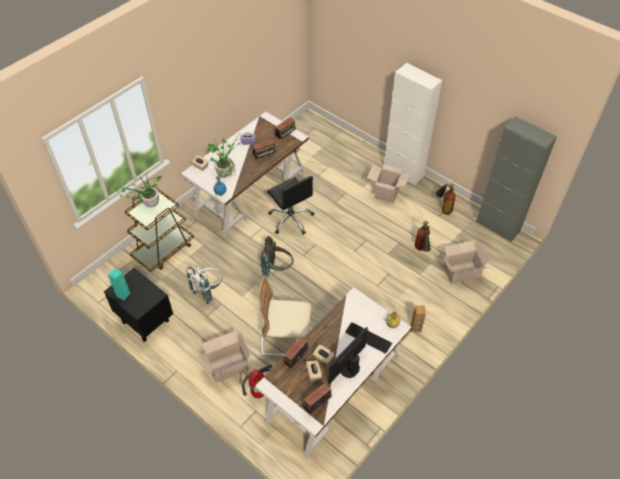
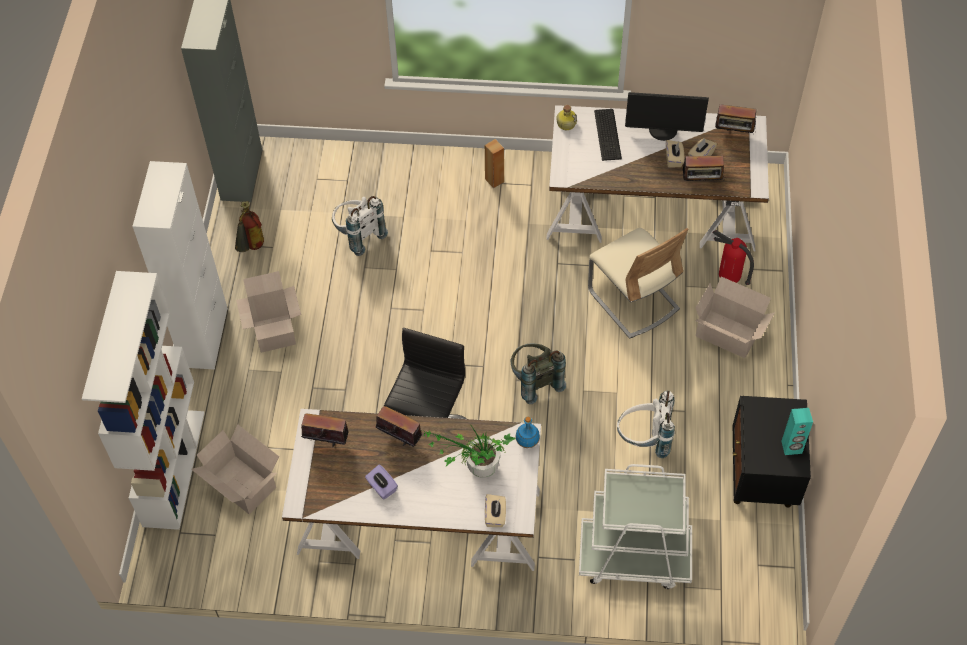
camera: 125 degrees left, 5 degrees up
potted plant [115,173,162,207] -> none
brown cart [125,189,194,272] -> white cart [579,464,692,589]
fire extinguisher [415,221,431,252] -> white backpack [332,196,388,256]
cardboard box [442,240,489,284] -> cardboard box moved to [191,425,279,514]
none -> white bookcase [82,271,205,530]

